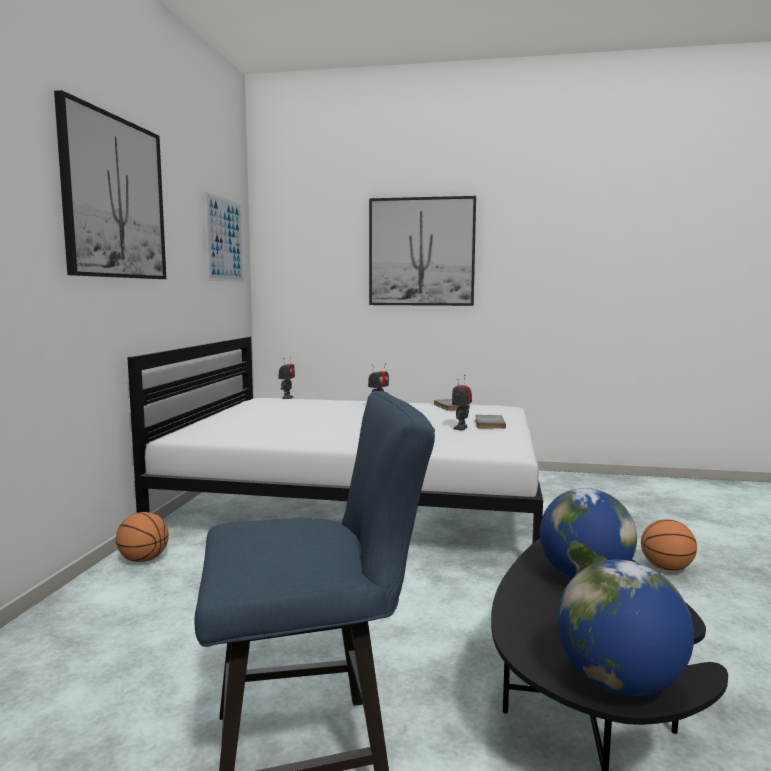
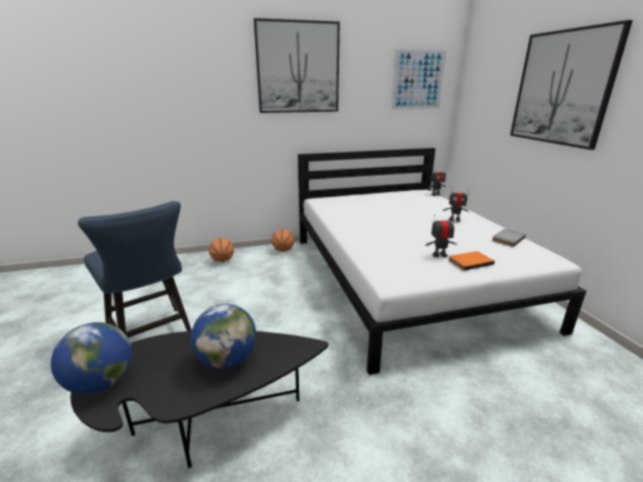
camera: 65 degrees right, 15 degrees up
grey book [475,415,506,429] -> orange book [448,251,495,271]
basketball [641,519,697,571] -> basketball moved to [209,238,234,262]

